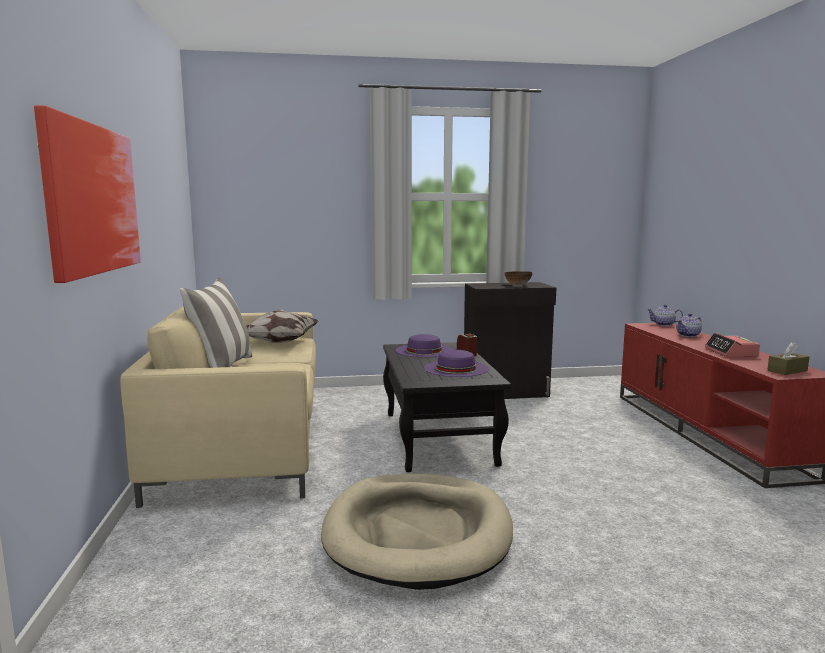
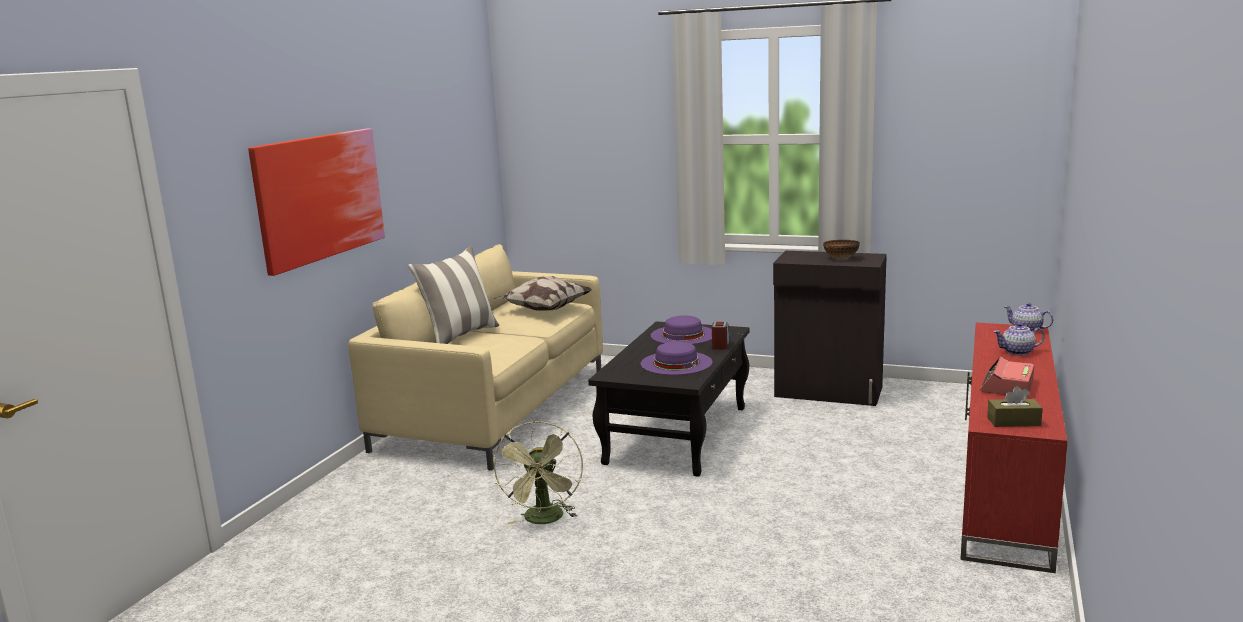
camera: 30 degrees right, 5 degrees up
beige dog bed [321,474,513,590] -> green fan [494,421,583,524]

